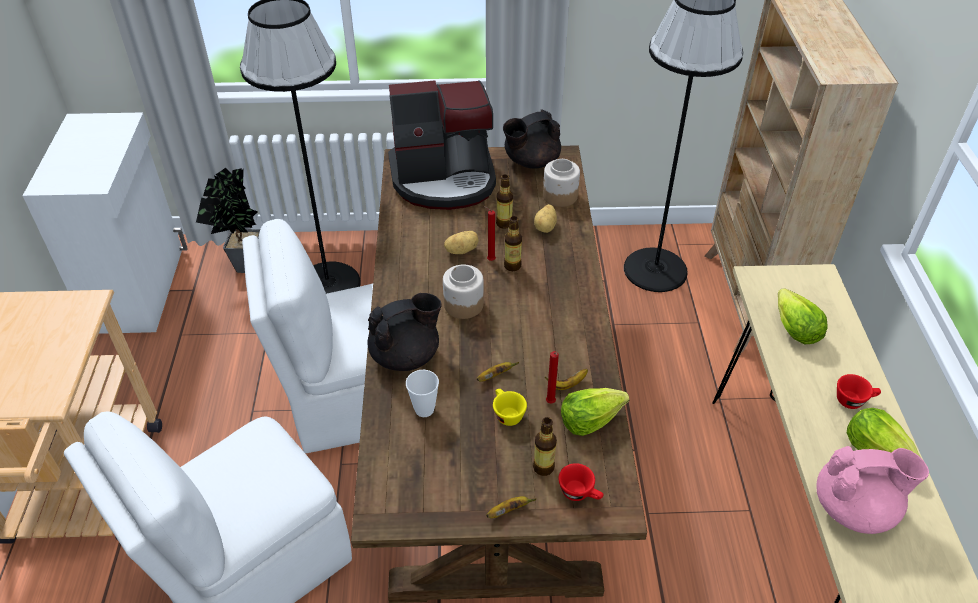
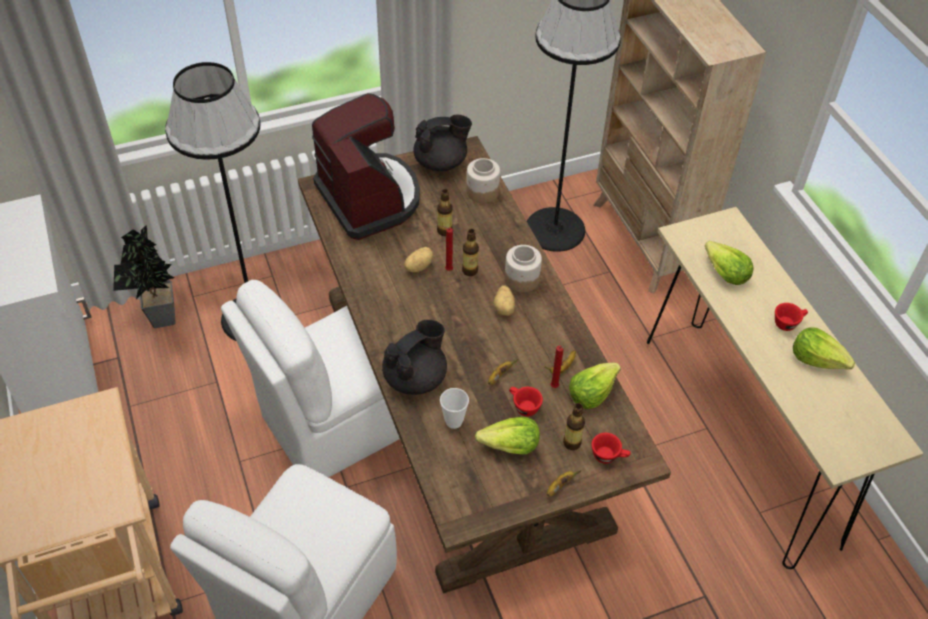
camera: 20 degrees left, 5 degrees up
coffee machine [388,80,496,210] -> coffee machine turned 90 degrees counterclockwise [312,93,420,240]
jar [443,264,484,319] -> jar moved to [505,245,542,293]
yellow cup [493,389,527,426] -> red cup [509,387,543,416]
black teapot [503,109,561,169] -> black teapot turned 150 degrees counterclockwise [413,114,472,171]
potato [534,204,557,233] -> potato moved to [494,285,515,316]
pink teapot [817,446,929,534] -> none
none -> lettuce [475,417,540,454]

